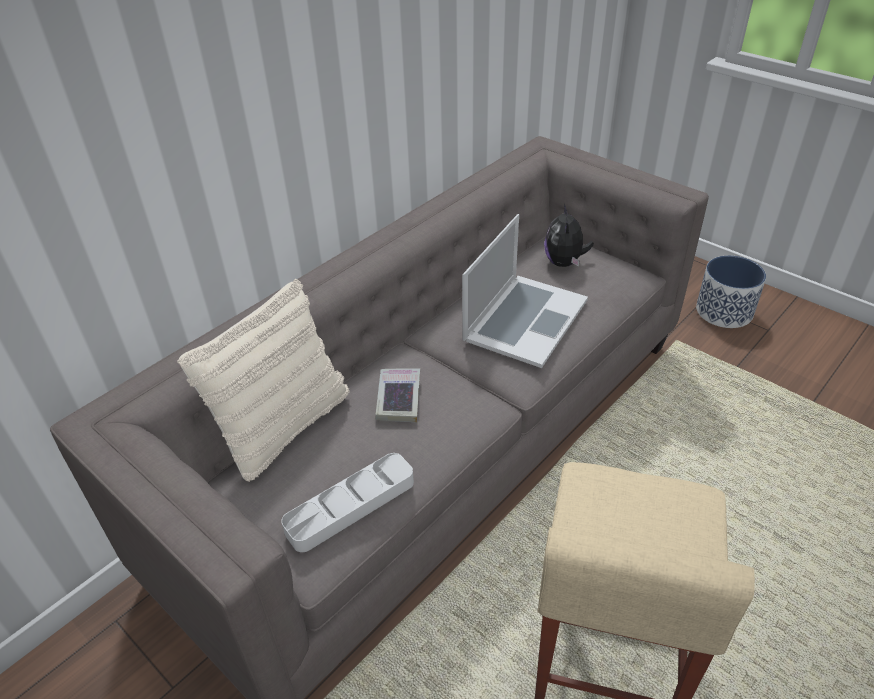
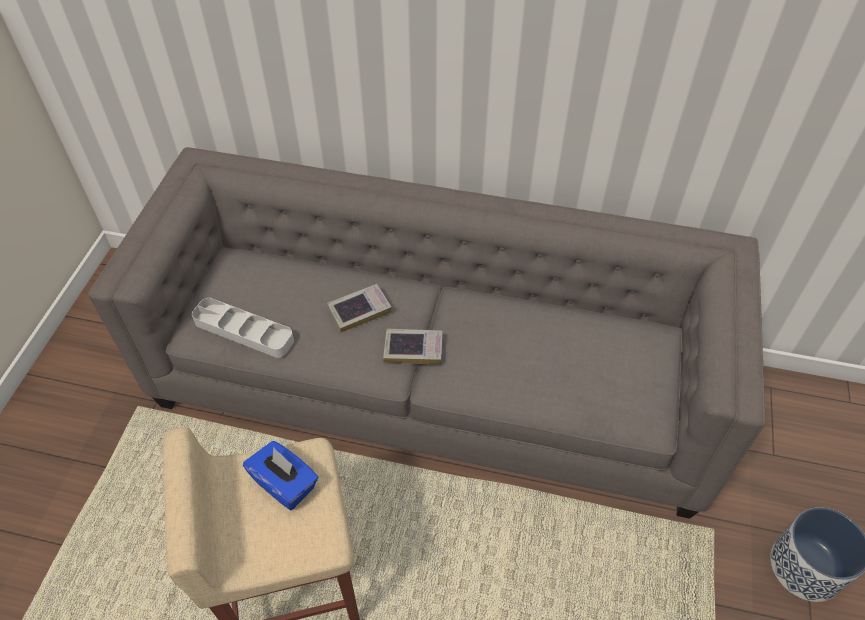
camera: 60 degrees right, 10 degrees up
beige pillow [177,279,350,482] -> none
laptop [462,214,588,368] -> none
plush toy [544,204,594,267] -> none
none -> blue tissue box [243,441,318,511]
none -> book [383,329,443,364]

